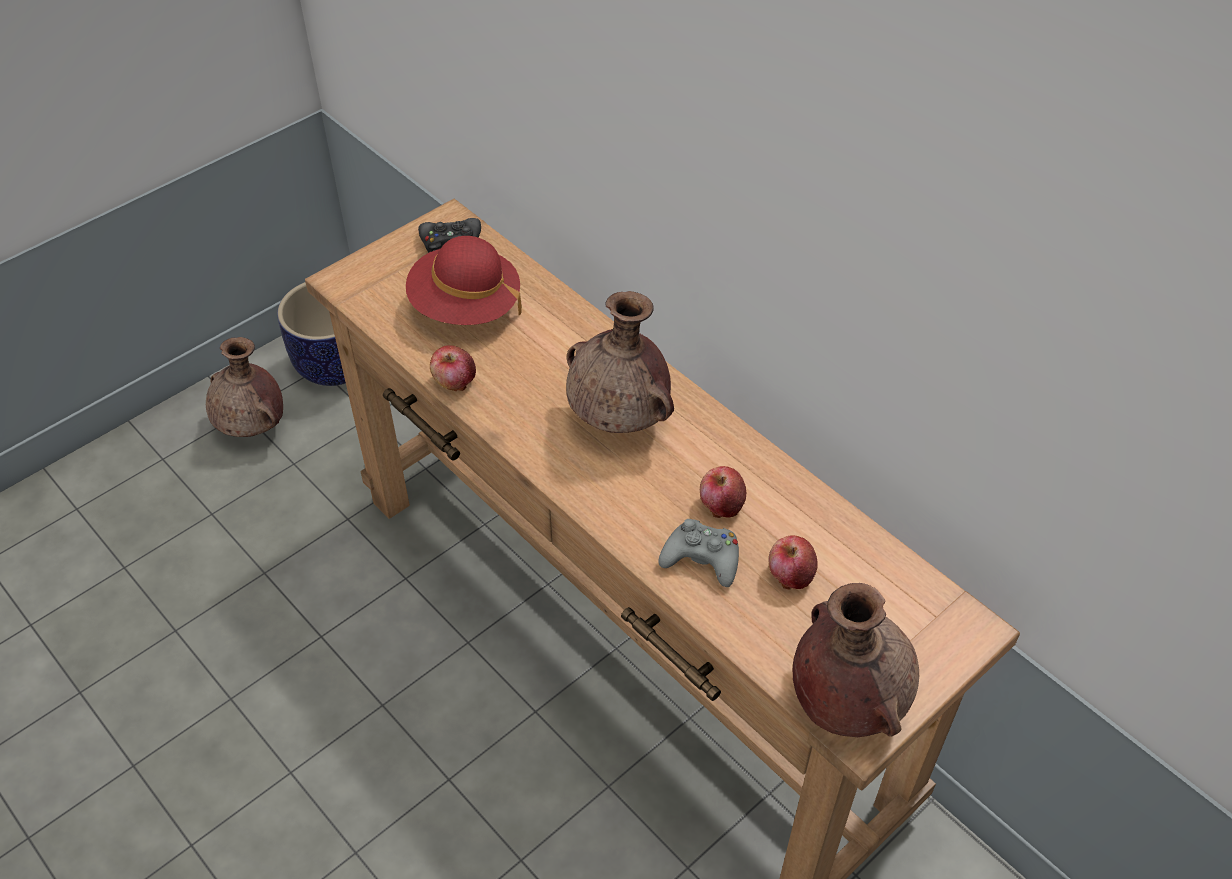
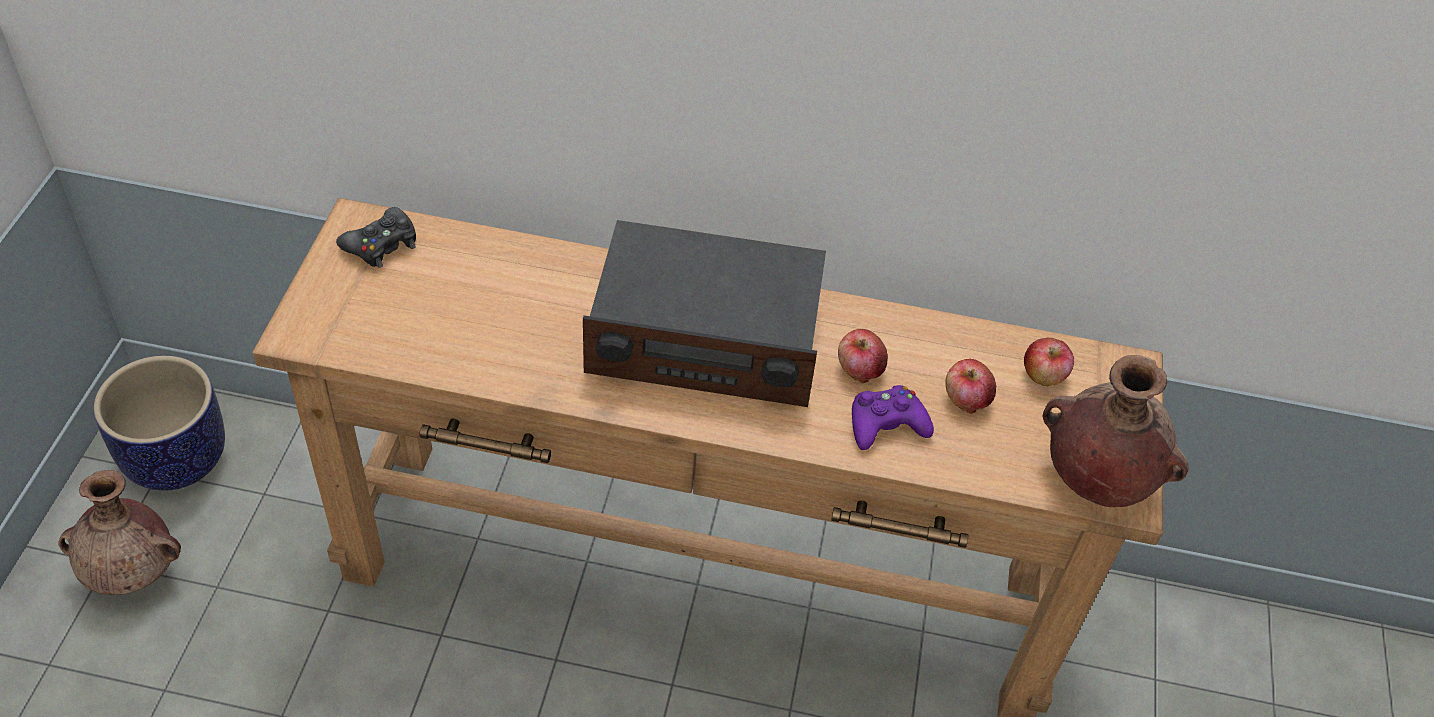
camera: 40 degrees left, 0 degrees up
red hat [406,236,522,325] -> none
apple [430,345,476,391] -> apple moved to [1024,338,1074,386]
brown vase [566,291,674,433] -> radio [583,220,826,407]
grey game controller [658,519,739,587] -> purple game controller [852,385,934,450]

